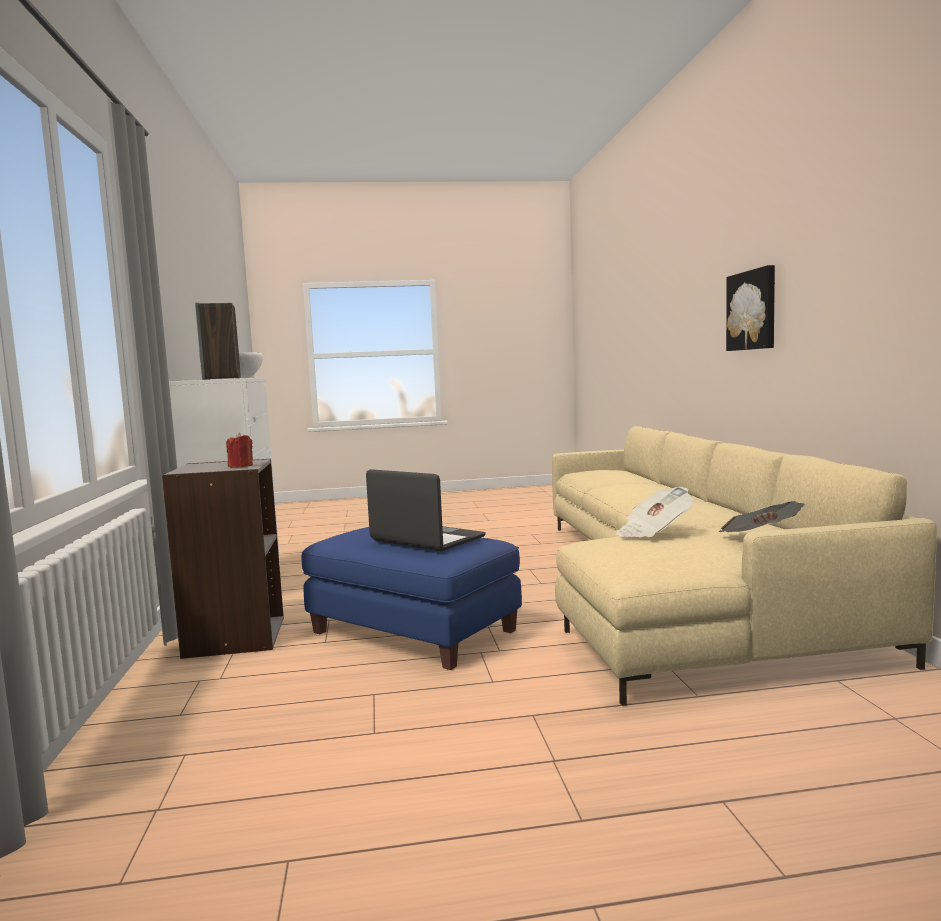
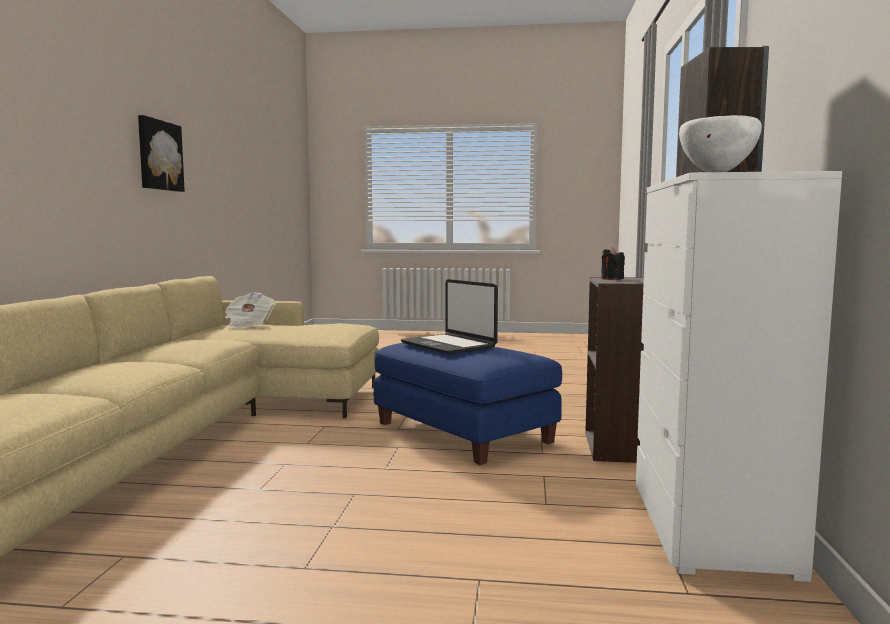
camera: 165 degrees left, 0 degrees up
red candle [226,433,253,467] -> black candle [601,247,625,280]
newspaper [616,487,694,538] -> none
picture [726,265,775,351] -> picture moved to [138,115,185,192]

